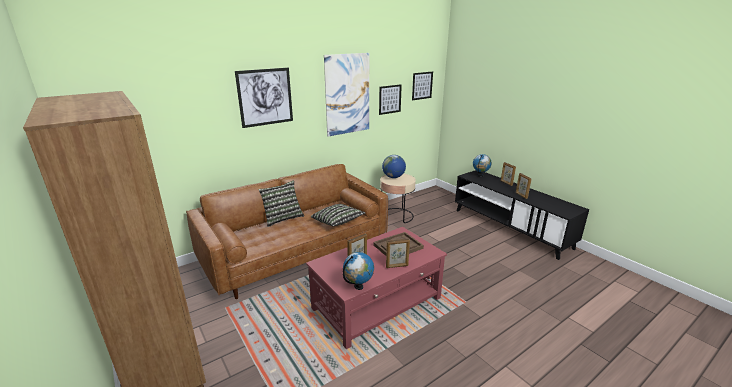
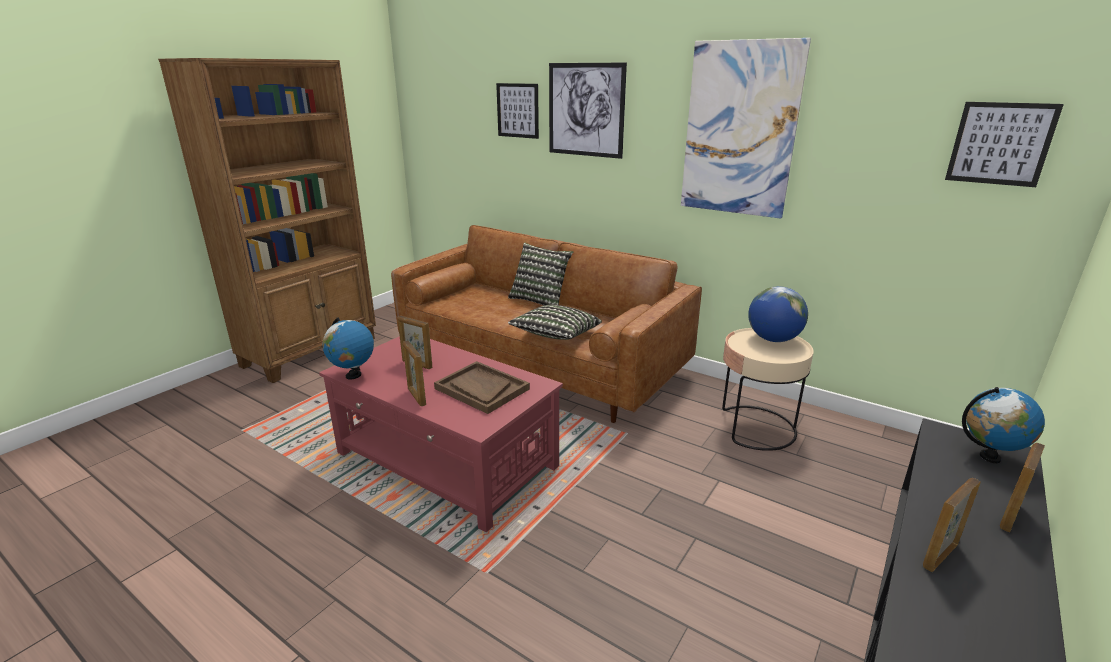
camera: 70 degrees right, 0 degrees up
picture [379,84,402,115] -> picture moved to [496,83,539,139]

